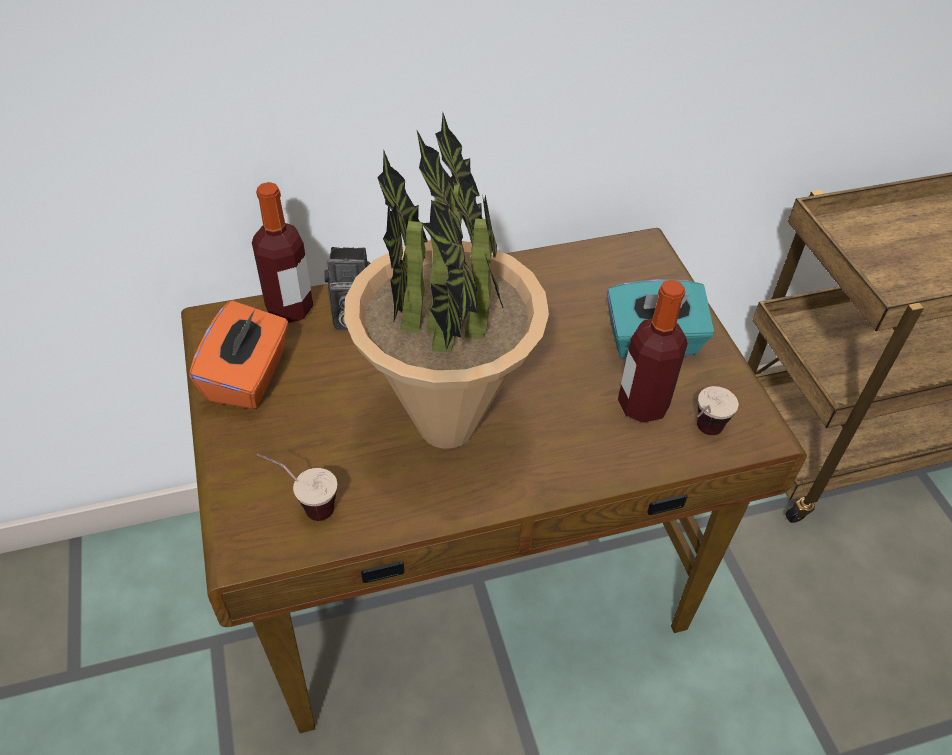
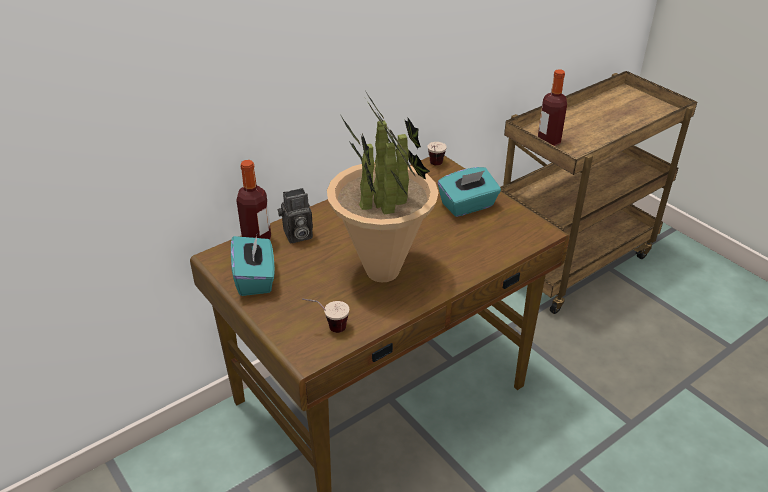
camera: 20 degrees left, 10 degrees down
orange tissue box [189,301,288,409] -> turquoise tissue box [231,235,275,296]
bottle [618,280,688,423] -> bottle moved to [538,69,567,146]
cup [697,386,739,435] -> cup moved to [428,142,447,165]

